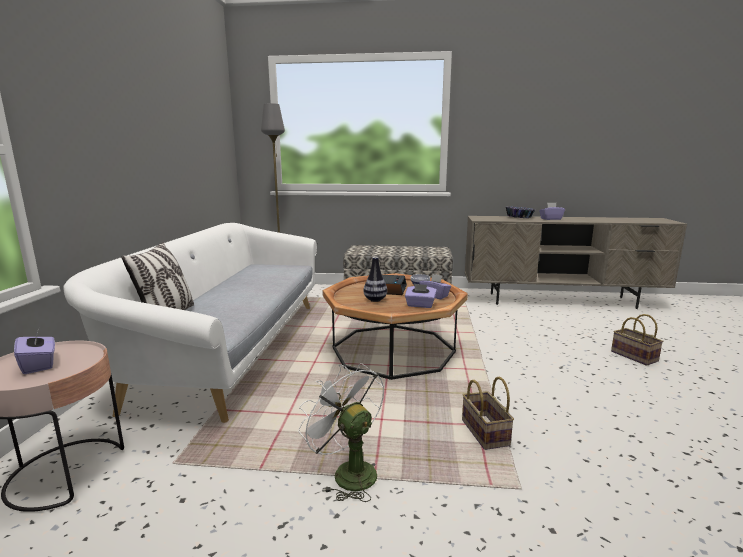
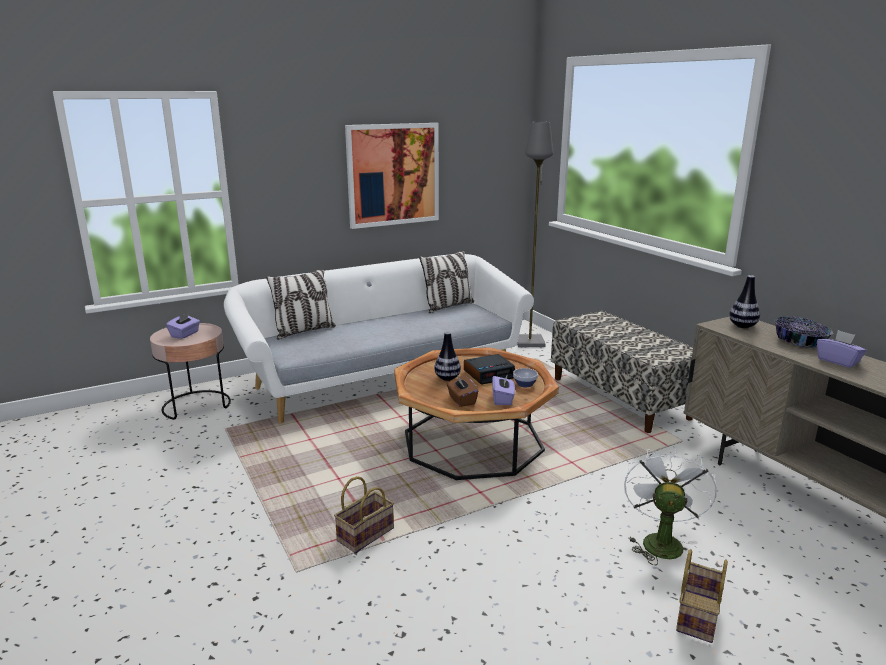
camera: 55 degrees right, 5 degrees up
white fan [298,363,384,502] -> white fan moved to [624,446,717,565]
purple tissue box [405,284,437,308] -> brown tissue box [447,375,478,407]
none -> picture [345,123,439,229]
none -> pillow [419,250,474,313]
none -> vase [729,275,760,328]

